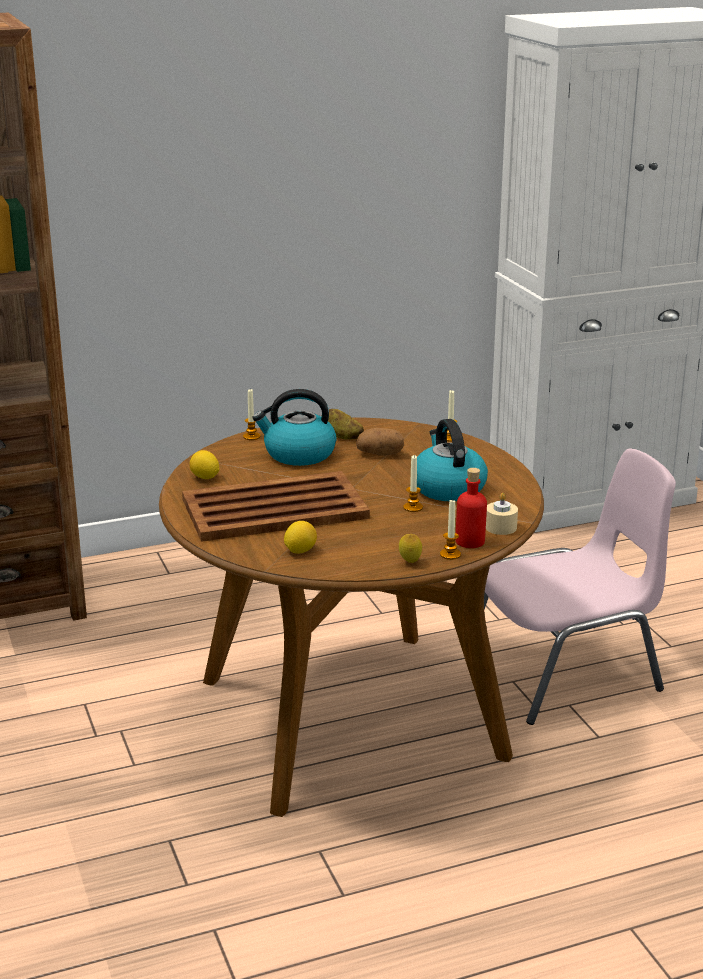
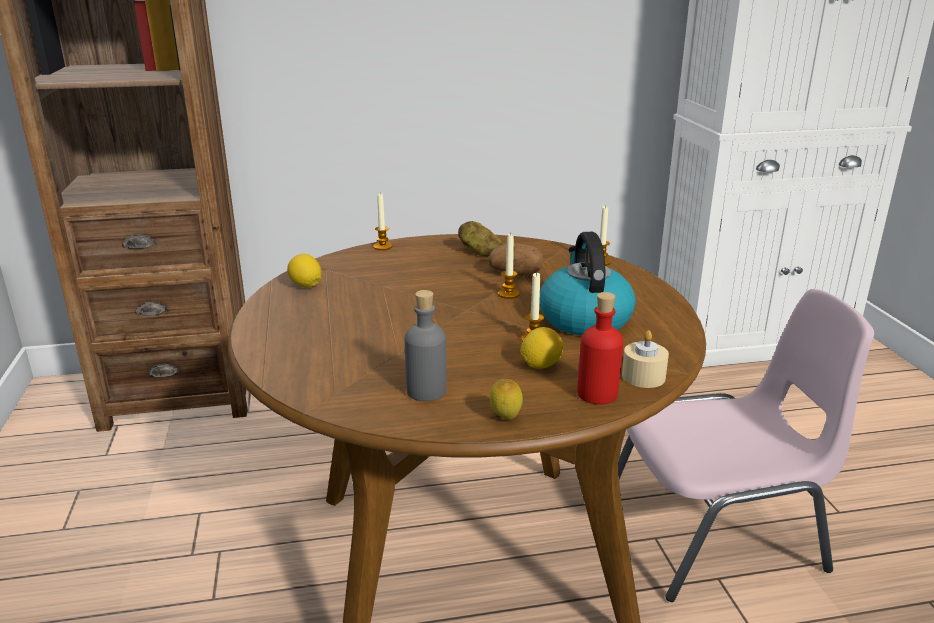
camera: 10 degrees right, 0 degrees up
brown tray [182,471,370,542] -> none
kettle [252,389,337,466] -> none
lemon [284,521,317,554] -> lemon moved to [521,327,563,369]
candle [440,499,461,560] -> candle moved to [498,233,520,299]
none -> grey bottle [405,290,447,401]

